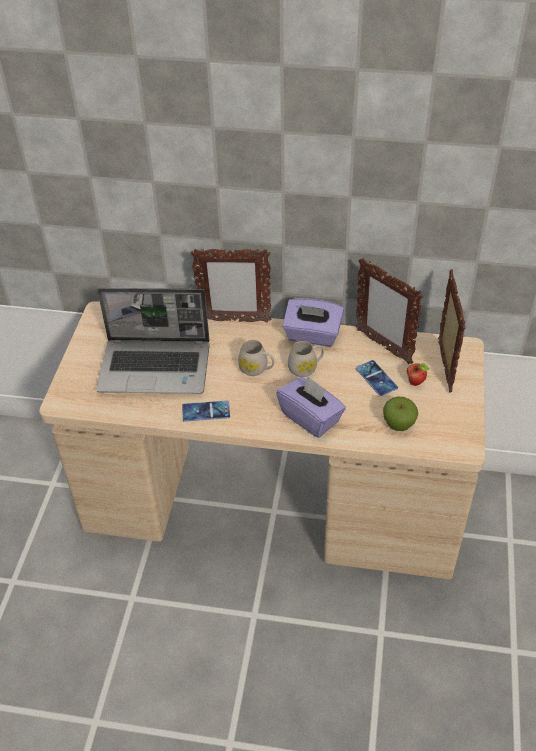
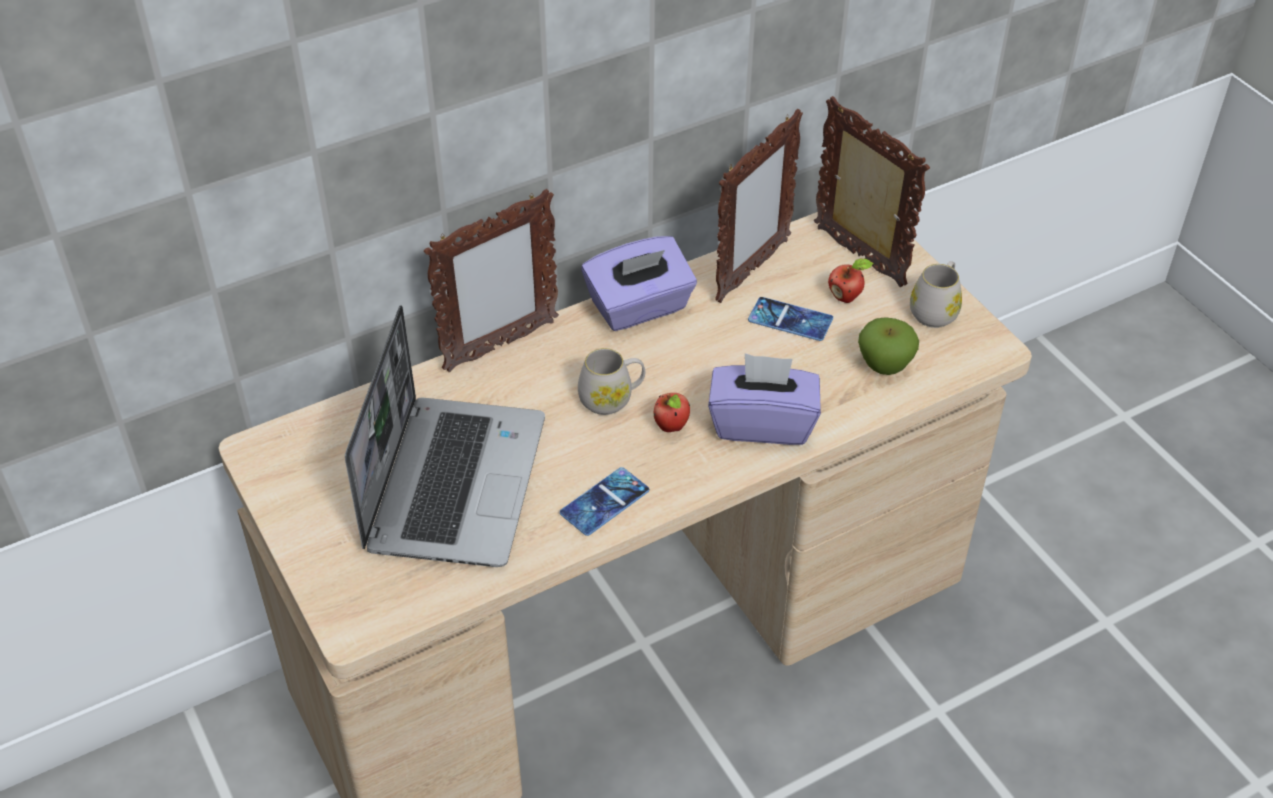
camera: 40 degrees left, 0 degrees up
laptop [96,288,210,394] -> laptop turned 45 degrees counterclockwise [345,305,545,567]
white mug [288,341,324,377] -> white mug moved to [910,261,962,328]
picture frame [355,258,423,364] -> picture frame turned 60 degrees counterclockwise [715,109,803,303]
none -> apple [654,393,690,432]

